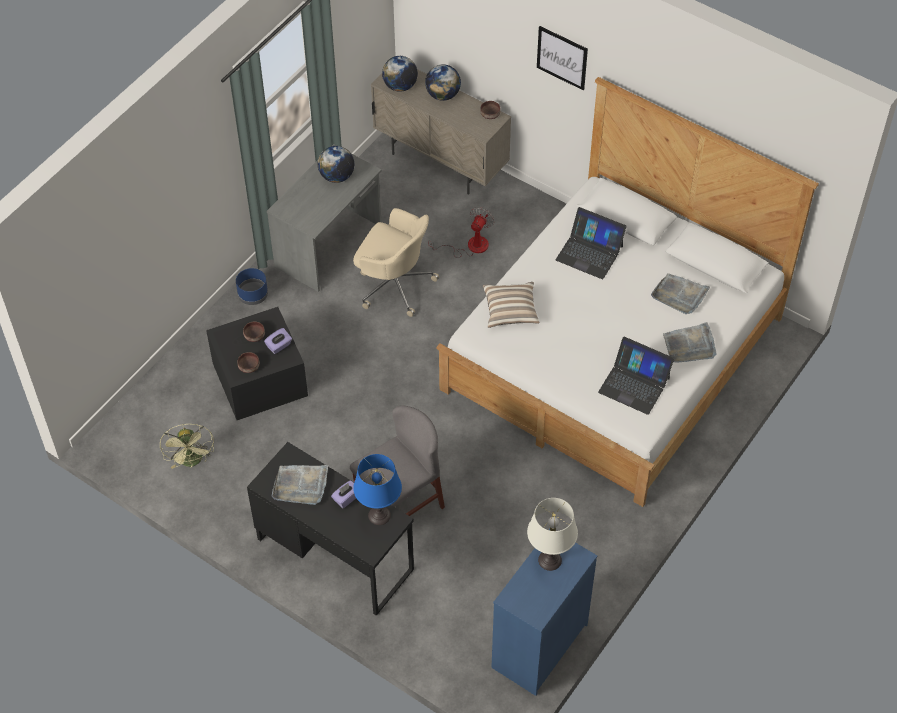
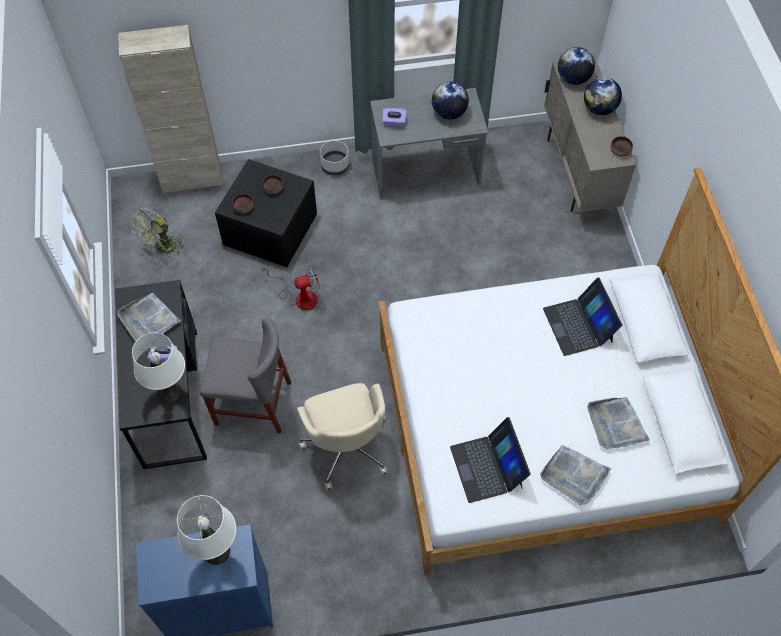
camera: 45 degrees right, 5 degrees up
blue planter [236,268,268,305] -> grey planter [320,140,349,176]
purple tissue box [264,328,292,354] -> purple tissue box moved to [382,108,407,127]
beige office chair [353,208,439,317] -> beige office chair moved to [297,383,388,490]
blue table lamp [353,454,402,525] -> white table lamp [132,333,185,403]
fan [428,207,494,258] -> fan moved to [262,266,320,310]
pillow [483,282,540,328] -> none
picture [537,26,588,90] -> none
none -> beige cabinet [118,25,223,193]

